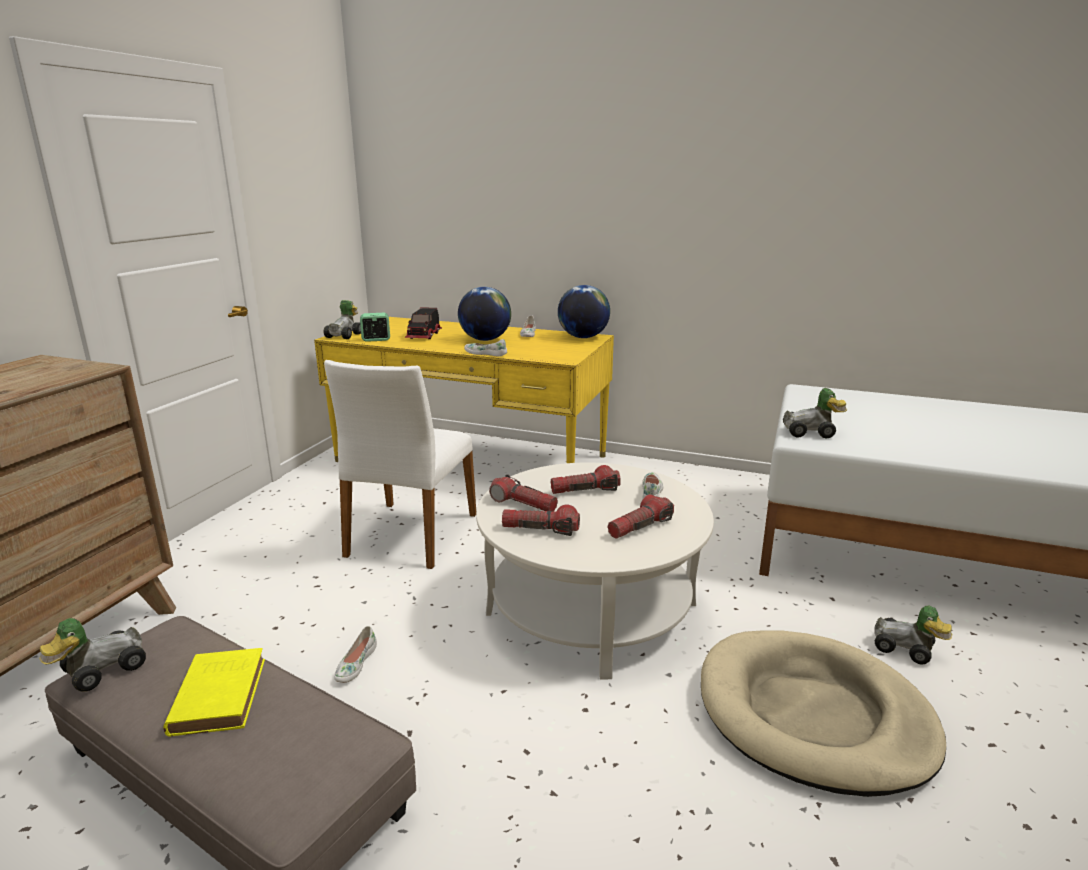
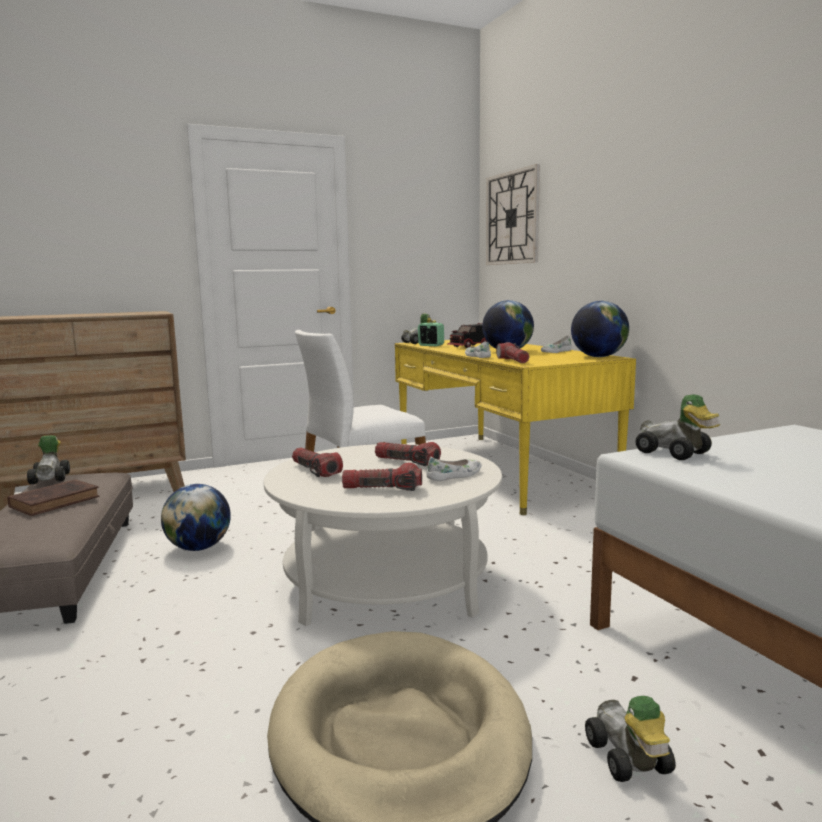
camera: 45 degrees right, 10 degrees down
toy car [39,618,146,692] -> toy car turned 75 degrees clockwise [27,435,70,484]
yellow book [163,648,265,737] -> brown book [7,479,100,516]
white shoe [334,626,377,683] -> globe [161,484,231,551]
flashlight [489,474,558,512] -> flashlight moved to [496,342,529,363]
none -> wall clock [486,164,540,265]

